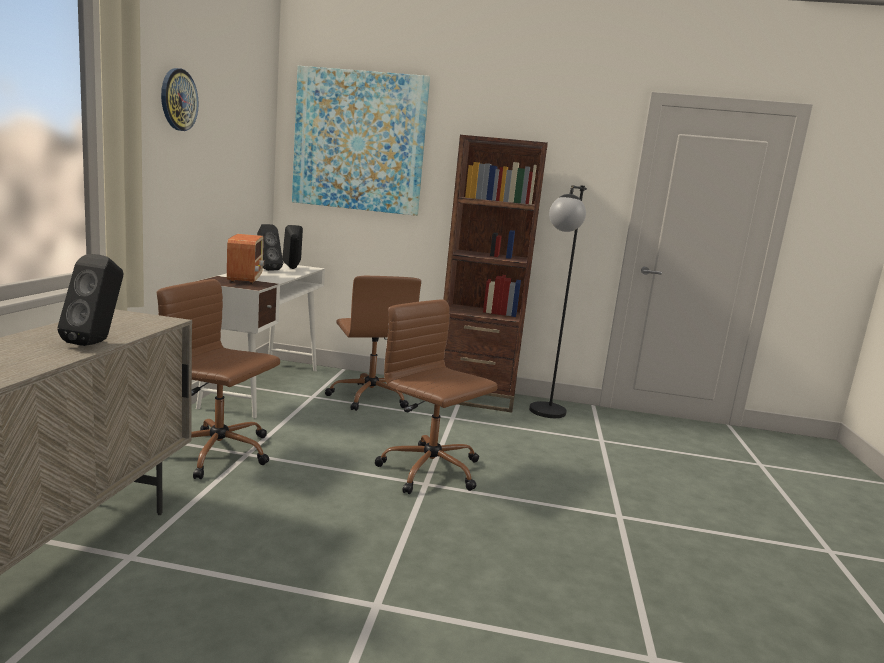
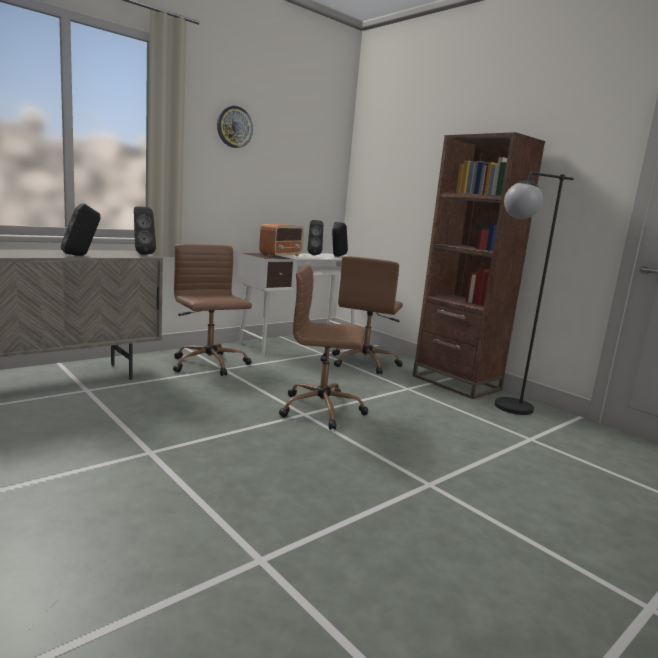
camera: 40 degrees right, 0 degrees up
picture [292,66,430,216] -> none
brown office chair [375,300,498,494] -> brown office chair turned 75 degrees counterclockwise [279,264,368,430]
none -> black speaker [134,206,156,255]

